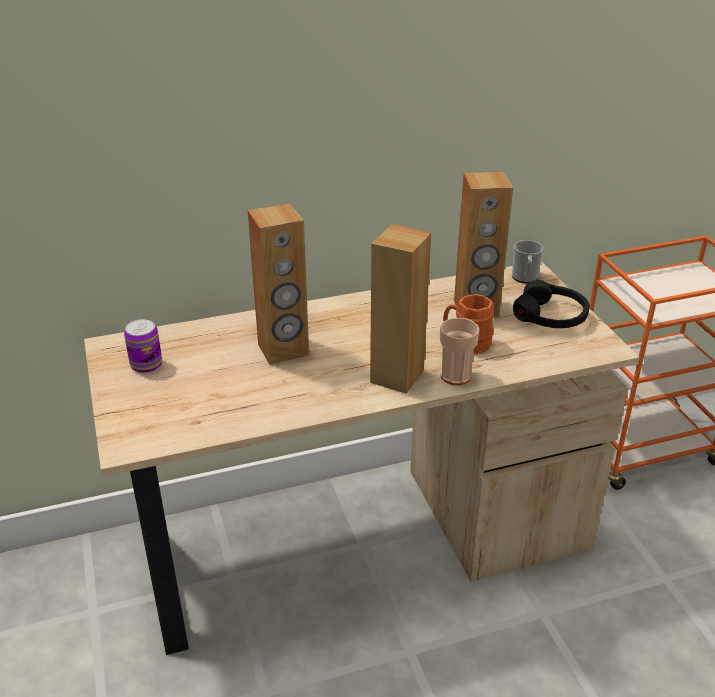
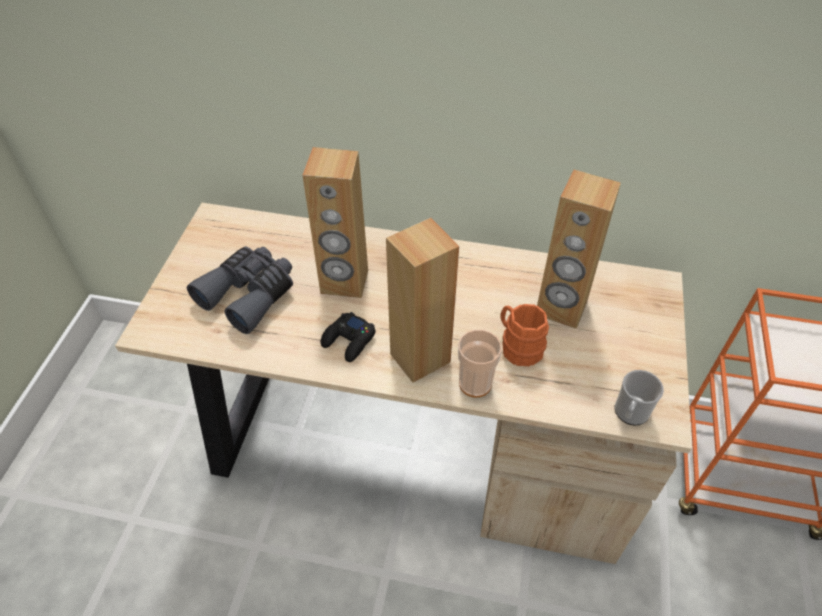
camera: 30 degrees right, 15 degrees up
can [124,319,162,373] -> none
mug [512,240,544,283] -> mug moved to [615,370,664,425]
black headphones [513,280,590,328] -> none
none -> grey binoculars [187,247,293,334]
none -> black game controller [321,312,375,362]

